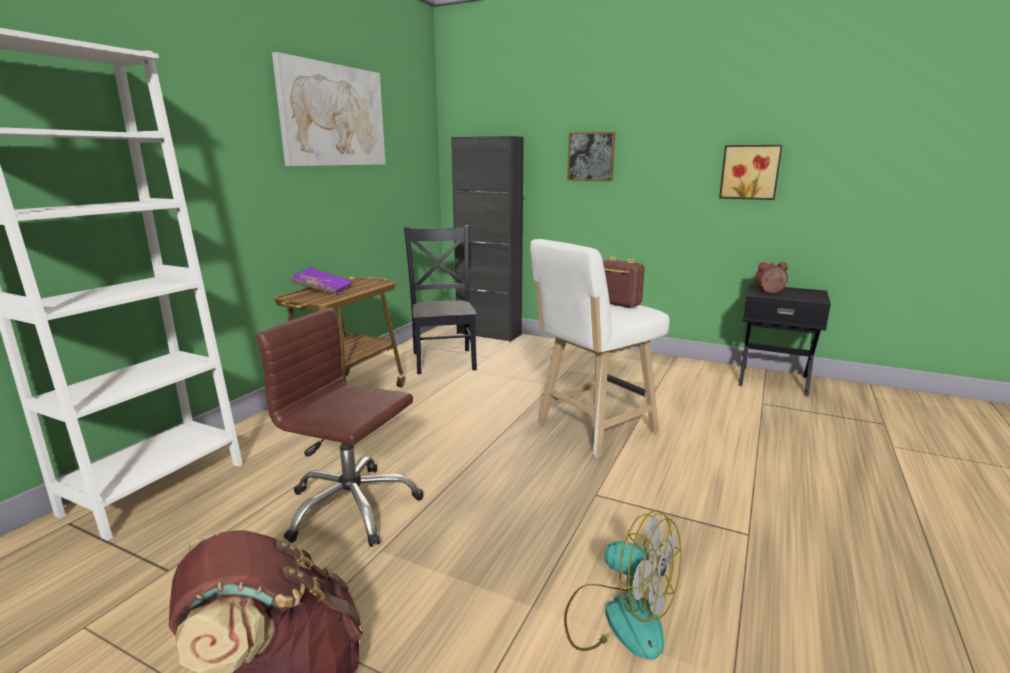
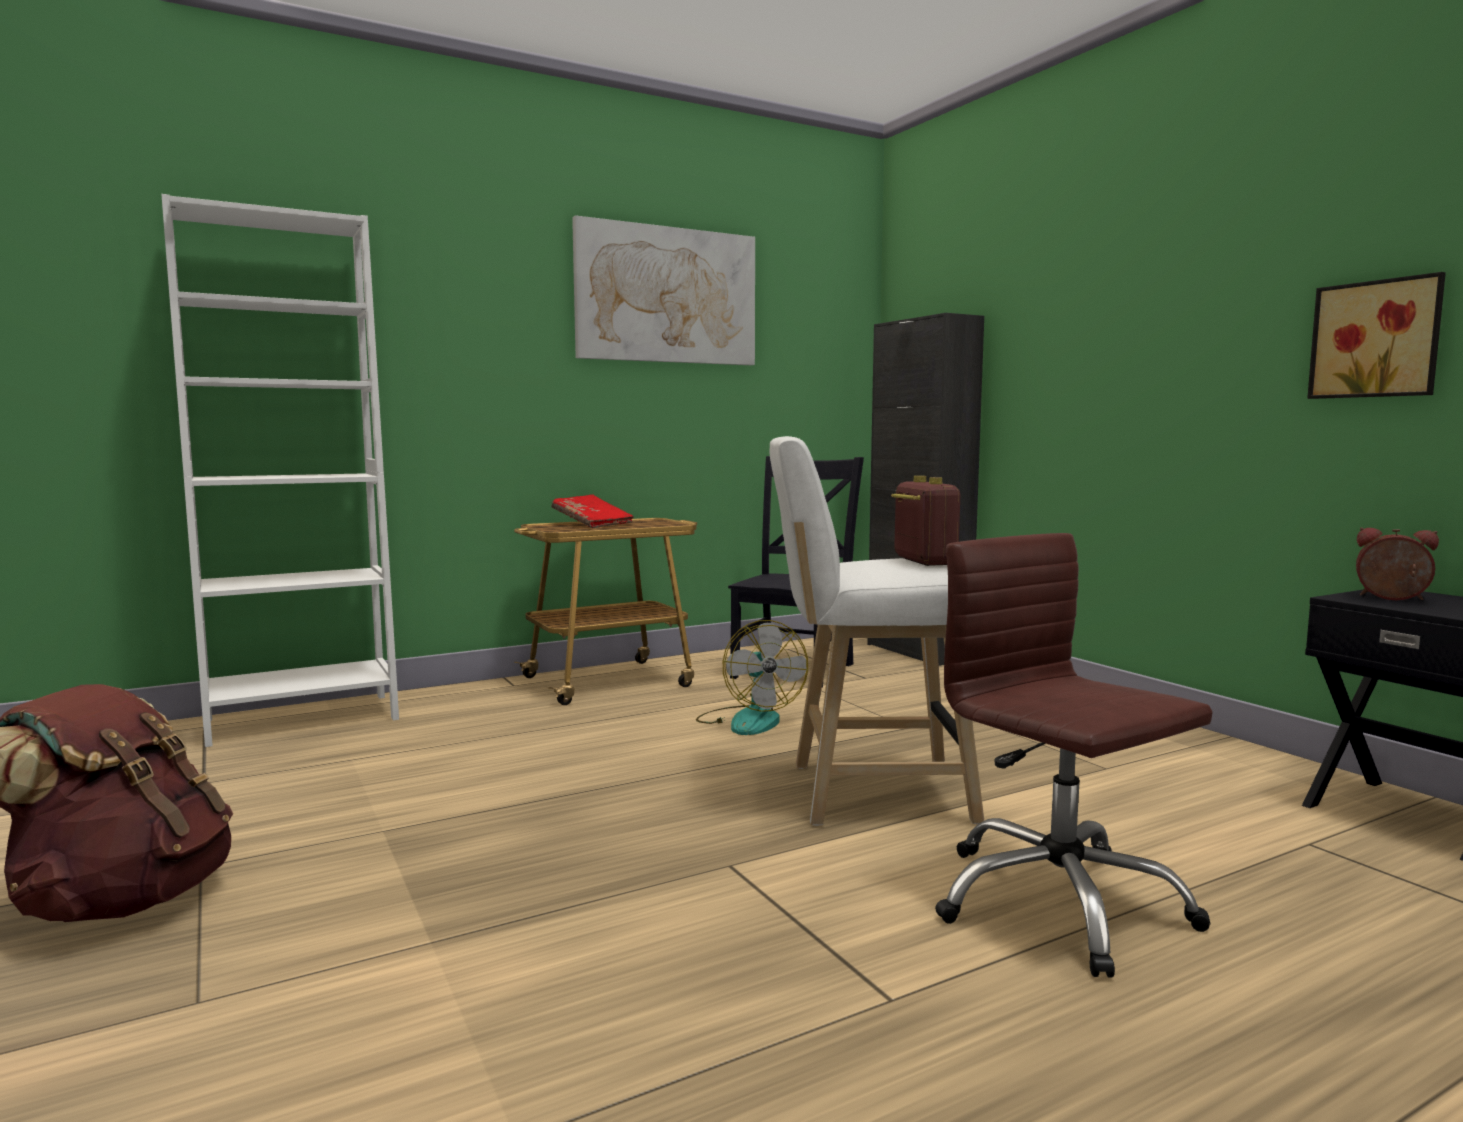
camera: 35 degrees right, 10 degrees down
brown office chair [256,308,424,547] -> brown office chair moved to [935,533,1213,977]
purple book [291,267,353,295] -> red book [551,494,634,528]
fan [564,510,681,660] -> fan moved to [696,620,808,735]
picture [567,132,615,181] -> none

